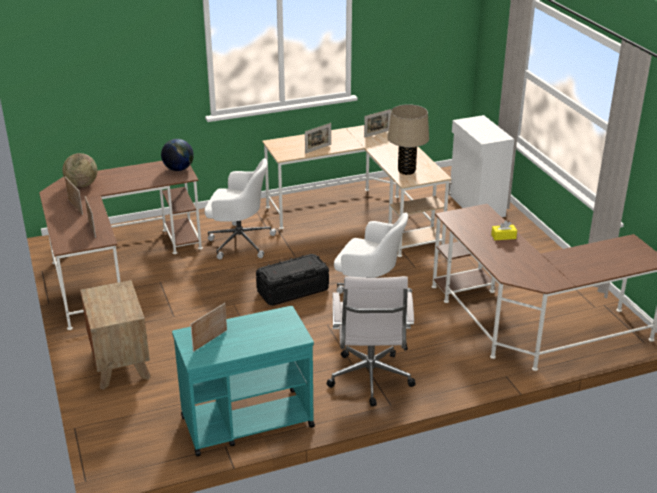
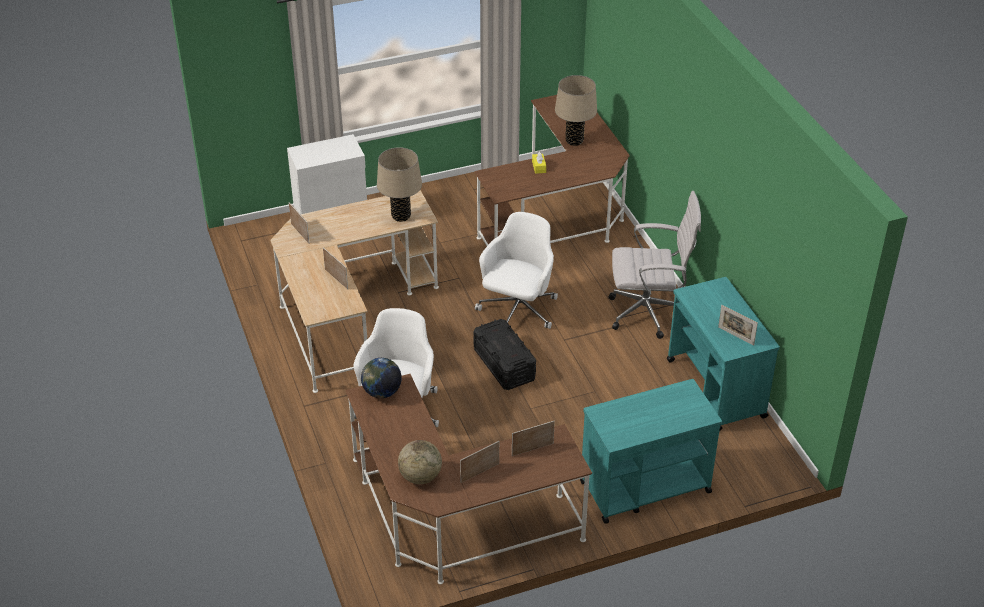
camera: 90 degrees left, 10 degrees up
brown nightstand [80,280,151,390] -> turquoise cart [580,379,722,524]
none -> beige table lamp [555,75,597,146]

